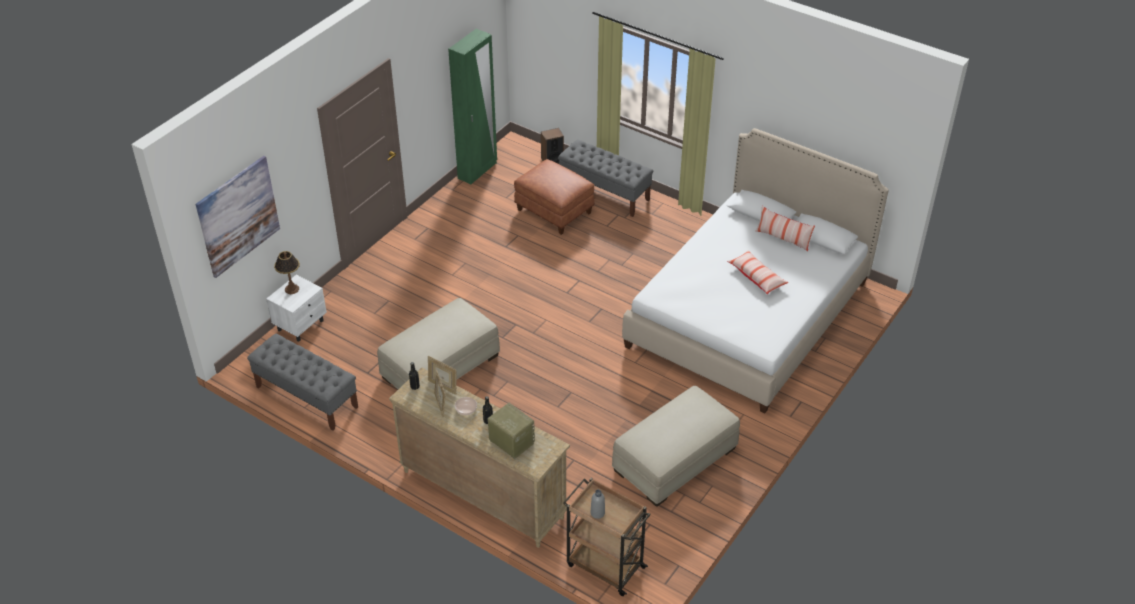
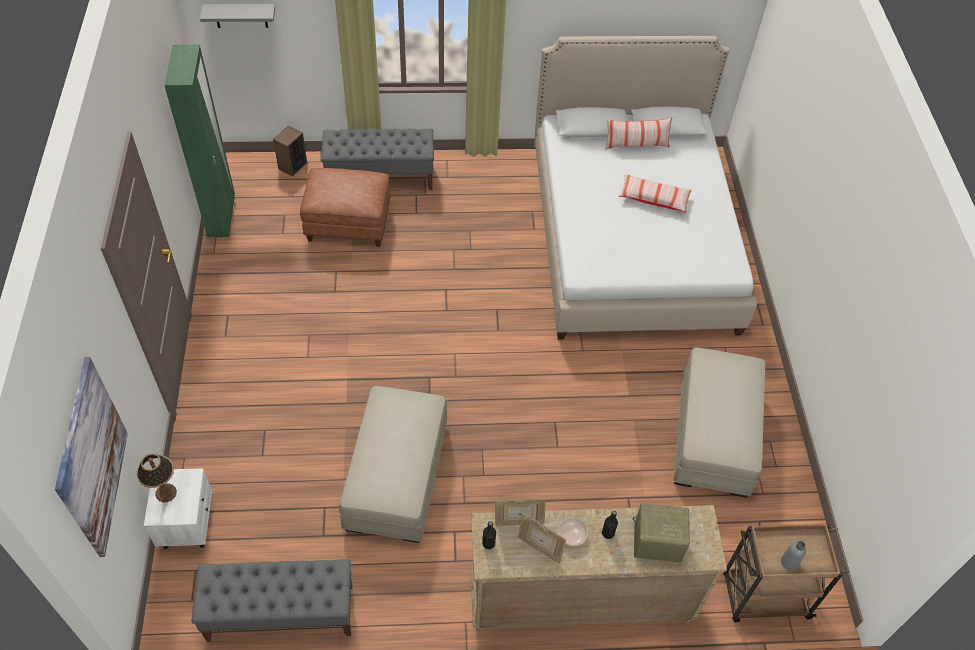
camera: 40 degrees left, 10 degrees up
none -> grey shelf [200,4,275,28]

